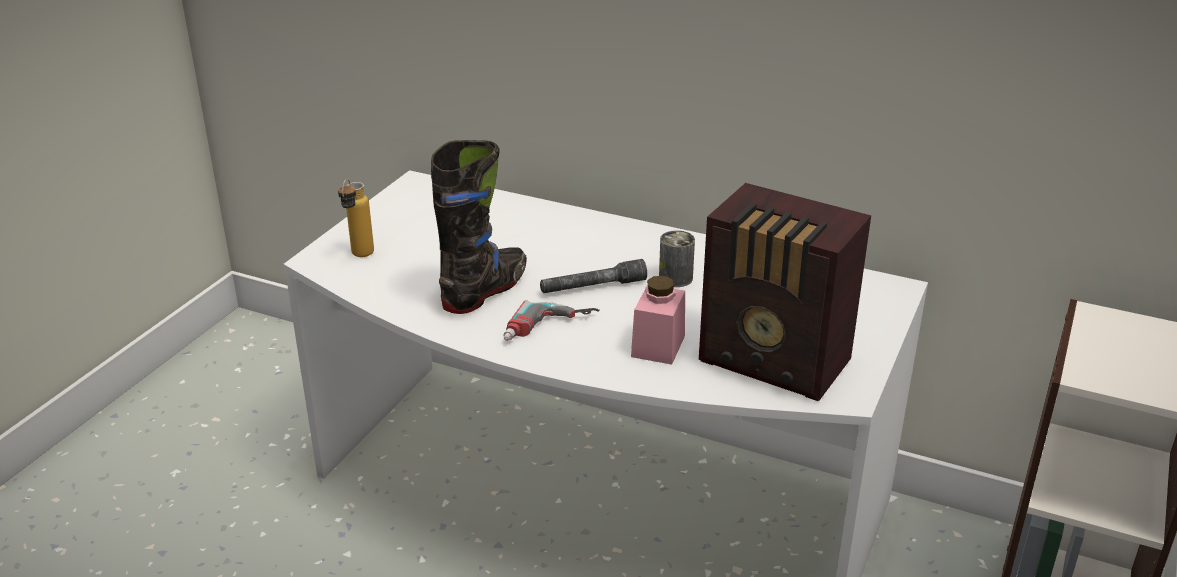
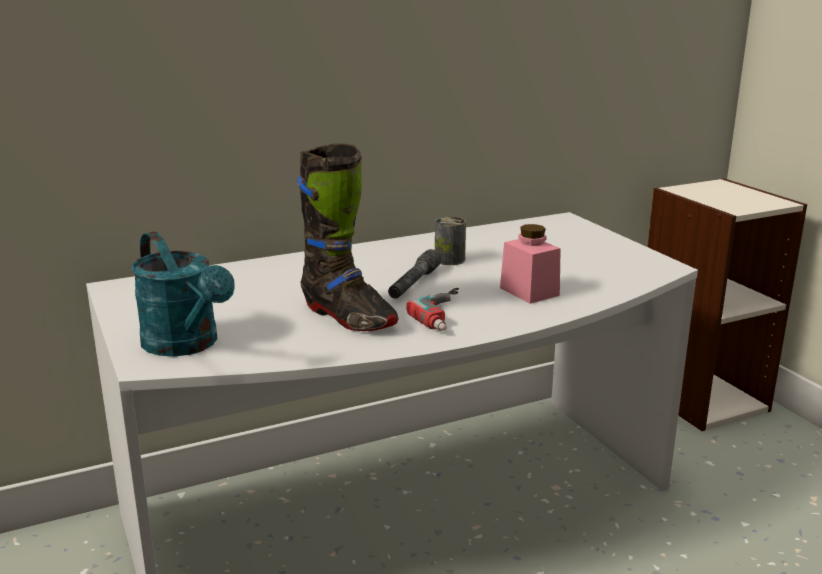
camera: 50 degrees left, 10 degrees down
bottle [338,179,374,257] -> turquoise watering can [132,231,235,357]
black boot [431,140,527,314] -> black boot turned 150 degrees clockwise [297,143,399,331]
radio [699,183,871,401] -> none

